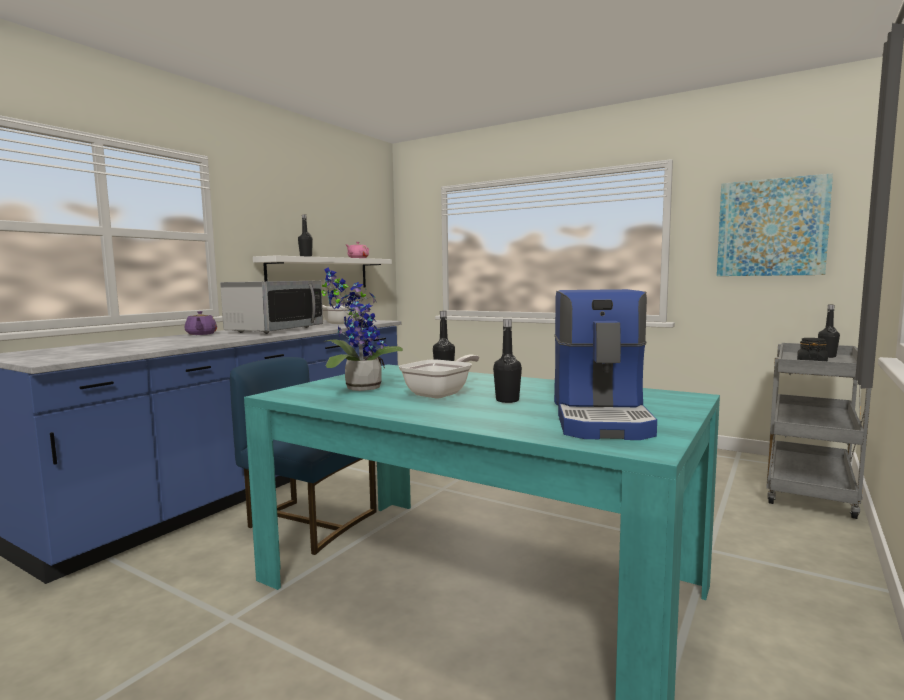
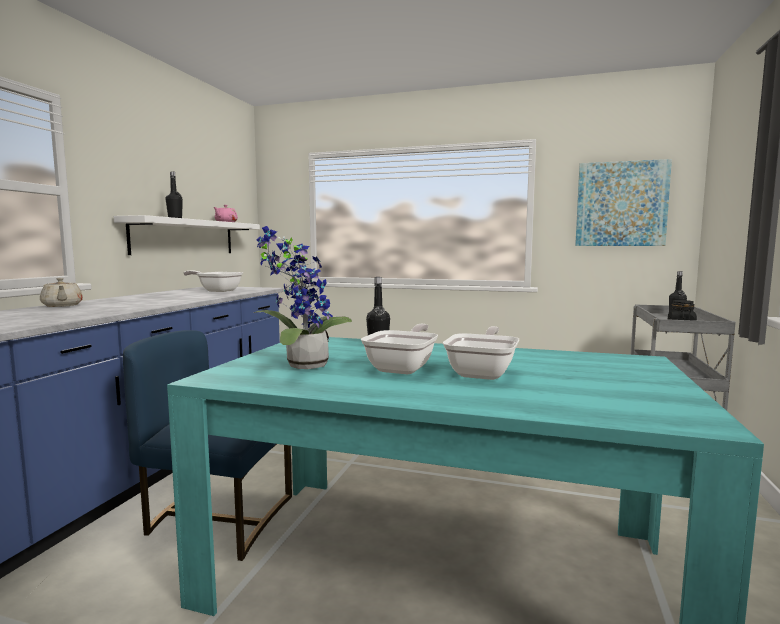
camera: 15 degrees left, 0 degrees up
purple teapot [185,311,217,335] -> beige teapot [40,278,83,307]
microwave [220,281,323,334] -> none
black bottle [493,319,522,403] -> frying pan [443,326,520,380]
coffee machine [554,289,657,440] -> none

